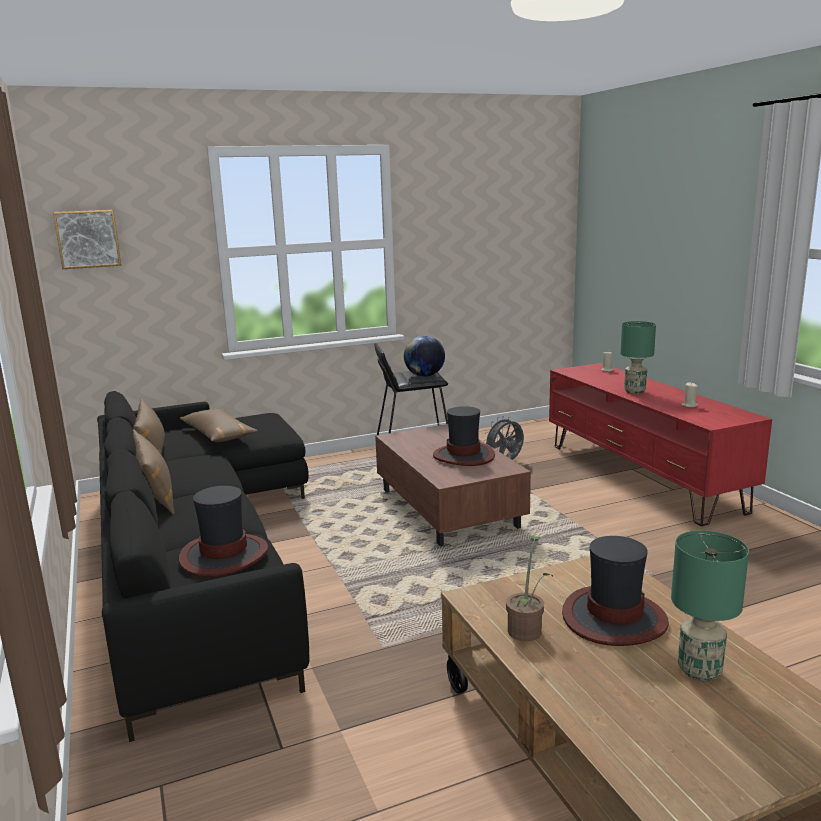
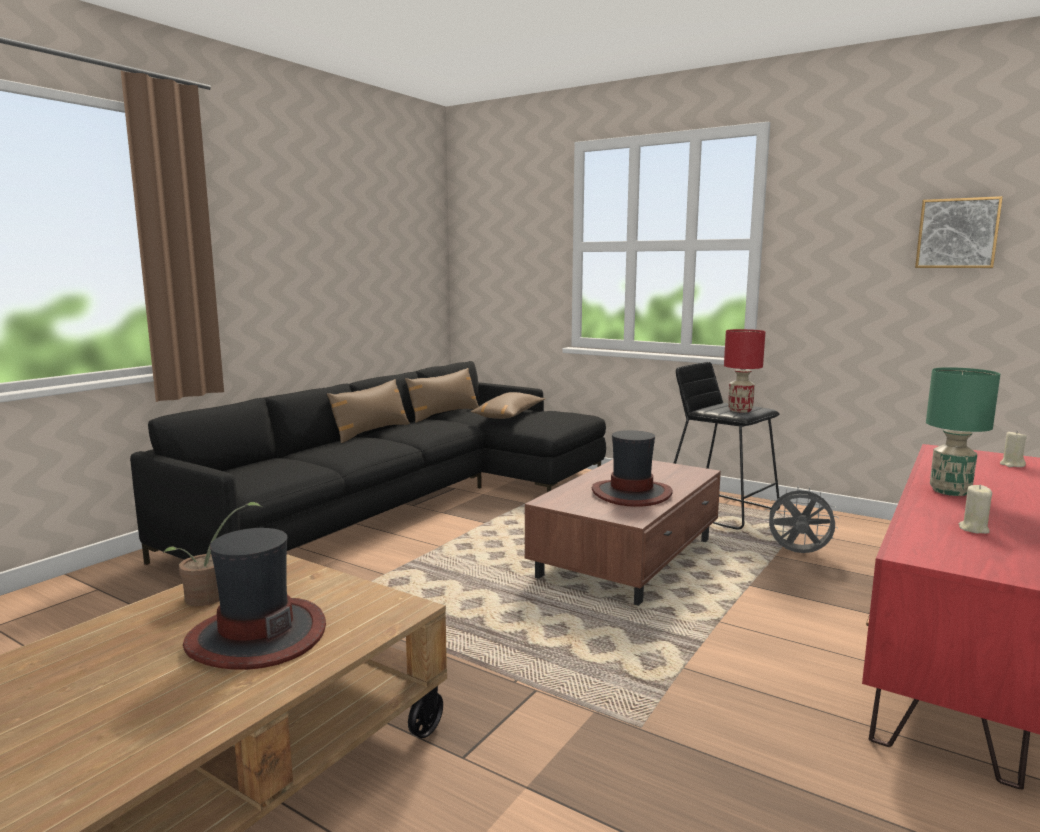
camera: 55 degrees right, 5 degrees down
picture [53,210,121,269] -> picture moved to [915,196,1003,268]
hat [179,486,269,577] -> none
globe [404,335,445,377] -> red table lamp [724,329,765,413]
green table lamp [671,530,749,681] -> none

